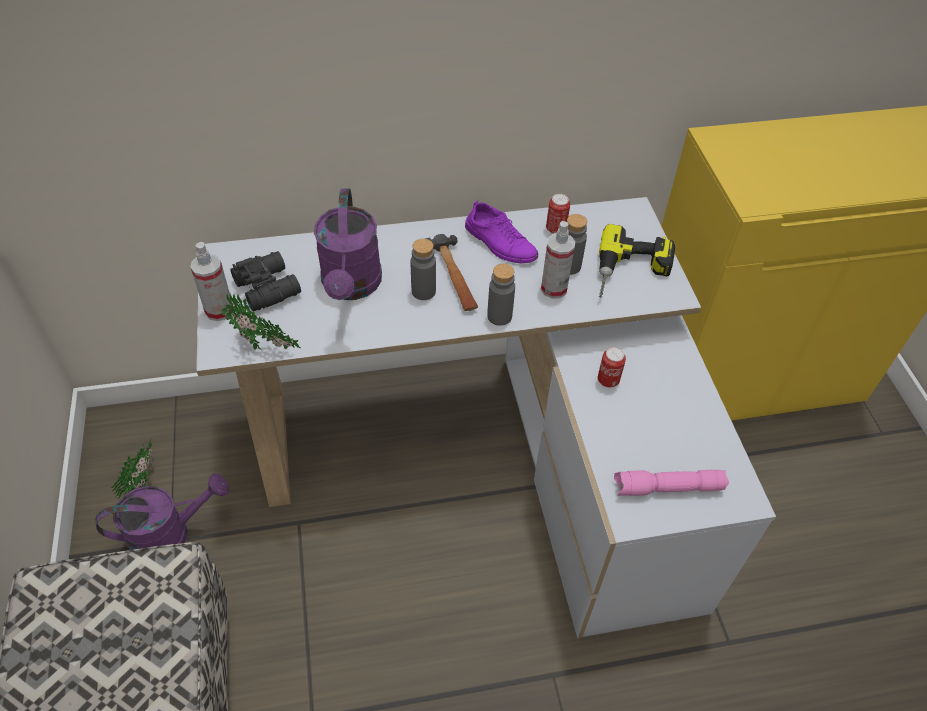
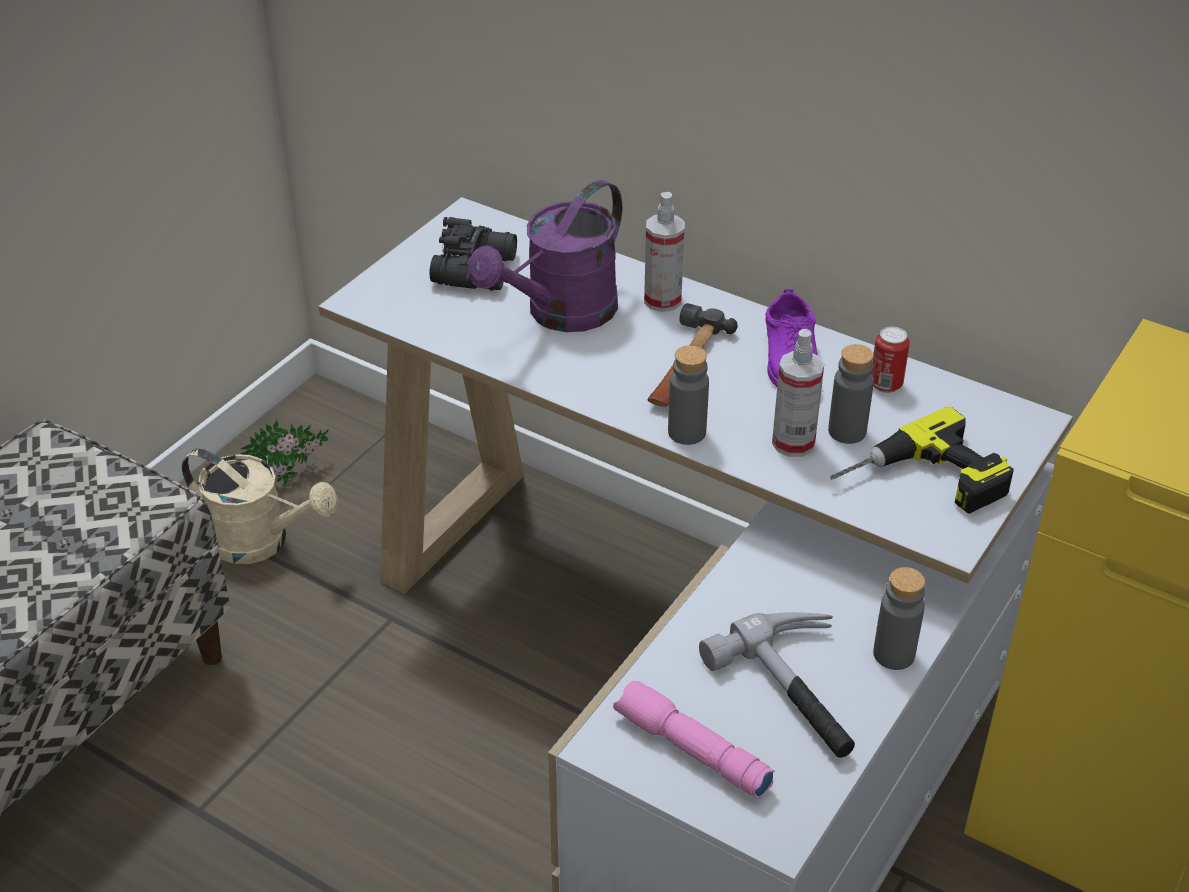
camera: 45 degrees right, 10 degrees down
purple watering can [96,473,229,550] -> beige watering can [182,449,338,564]
spray bottle [190,242,233,321] -> spray bottle moved to [644,192,685,312]
potted plant [222,293,300,350] -> none
grey bottle [411,239,436,300] -> grey bottle moved to [873,567,925,670]
can [598,347,626,388] -> none
none -> hammer [699,612,855,758]

